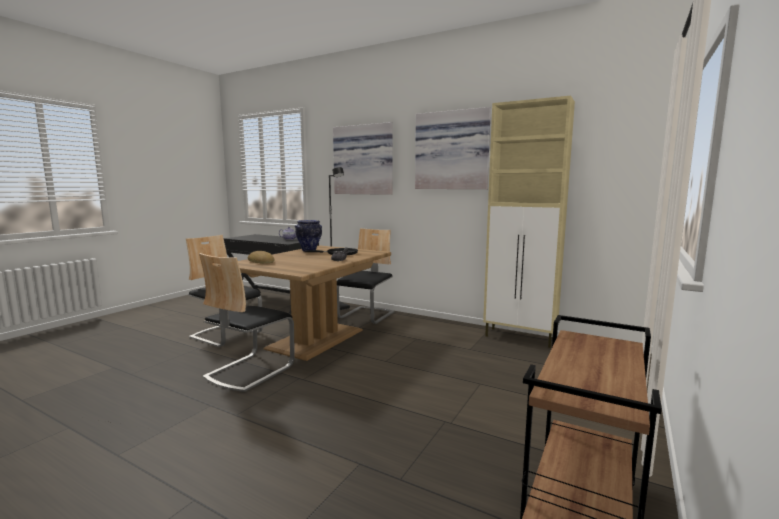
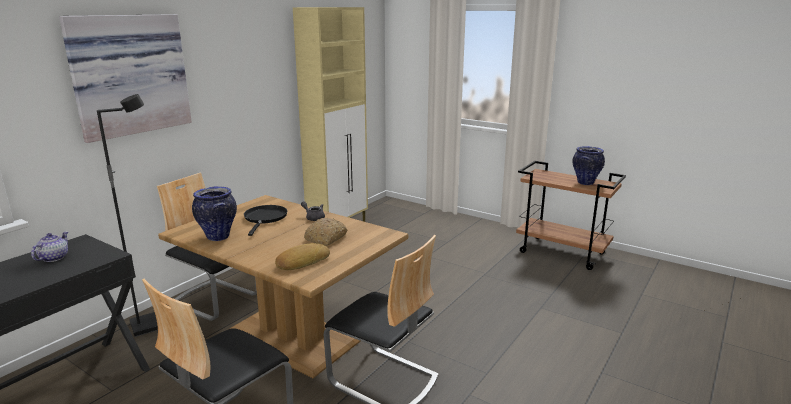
camera: 85 degrees left, 10 degrees up
picture [415,107,491,189] -> none
none -> bread [304,218,347,246]
none -> vase [572,146,605,185]

